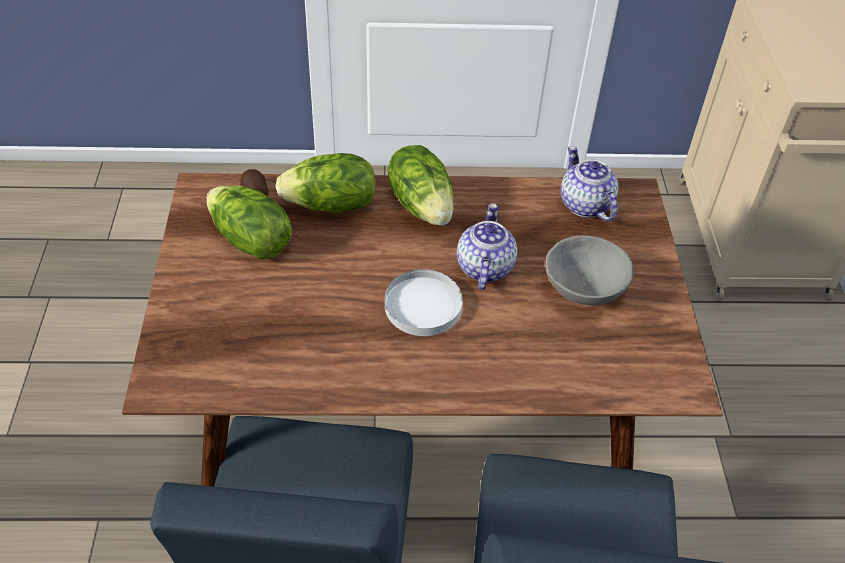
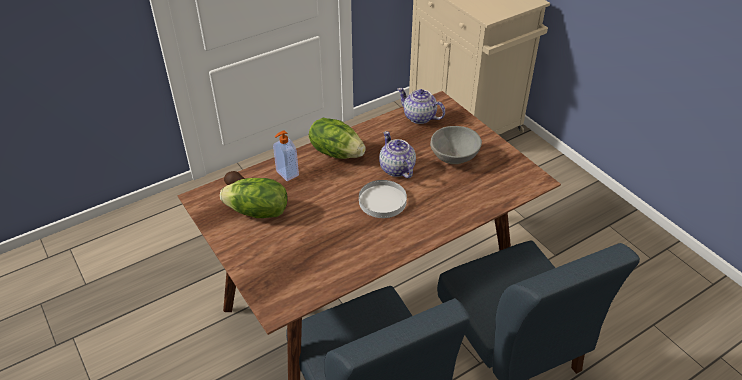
camera: 30 degrees left, 5 degrees down
lettuce [275,153,376,213] -> soap dispenser [273,130,299,181]

